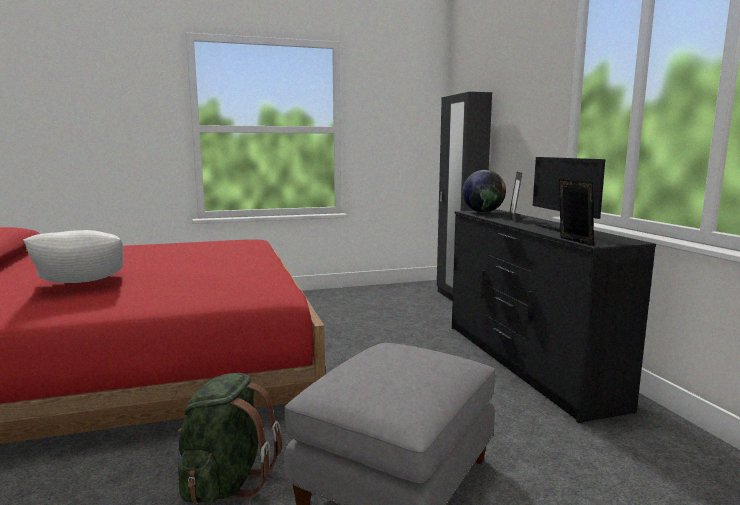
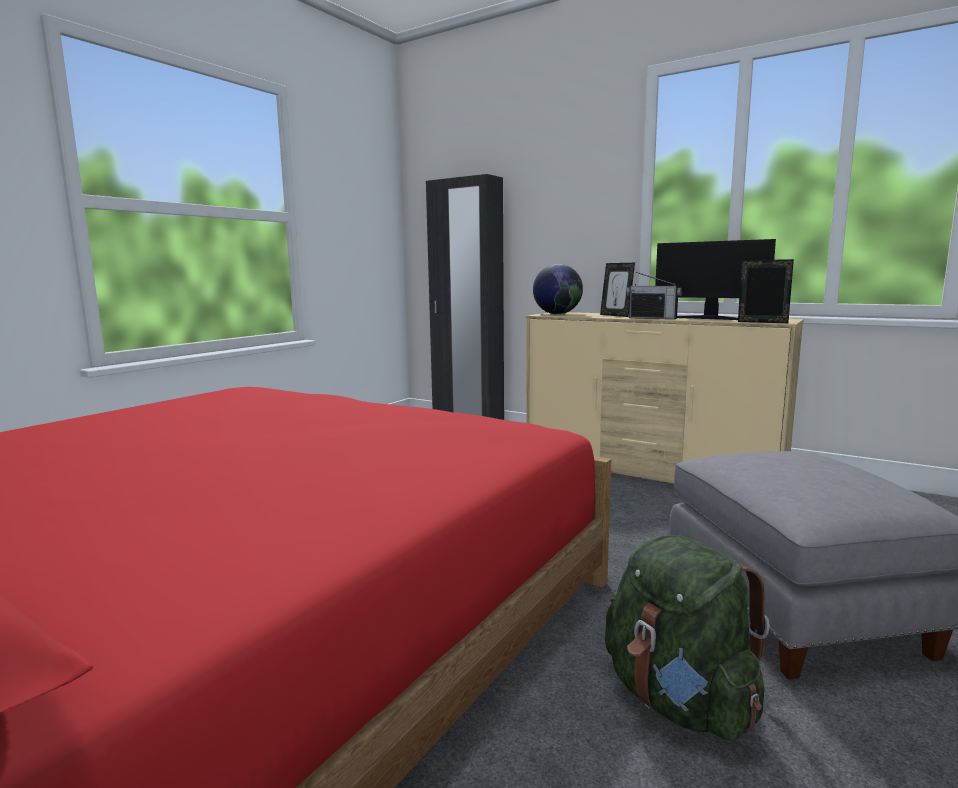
camera: 40 degrees left, 0 degrees up
white pillow [23,230,123,283] -> none
black dresser [452,210,656,423] -> beige dresser [526,312,804,483]
none -> radio [626,272,682,319]

